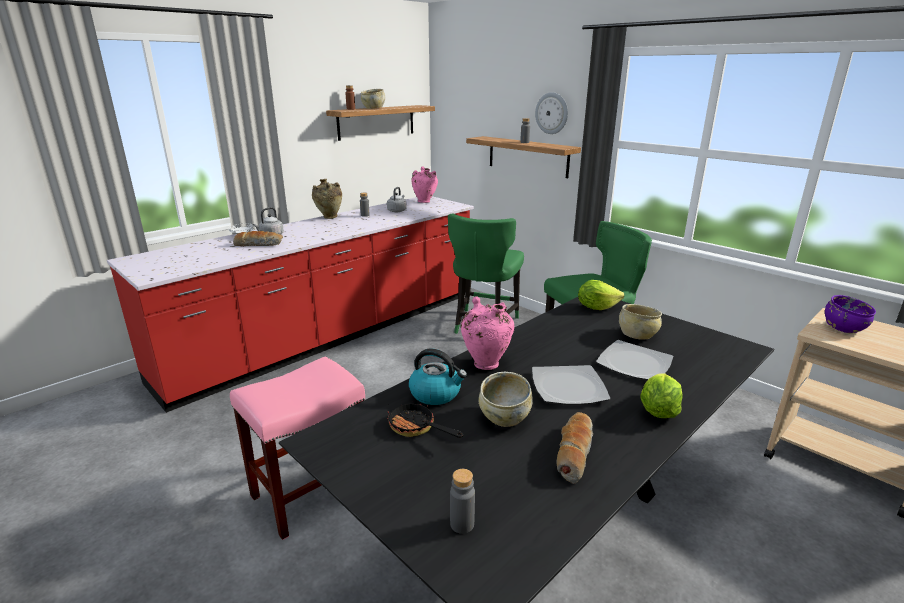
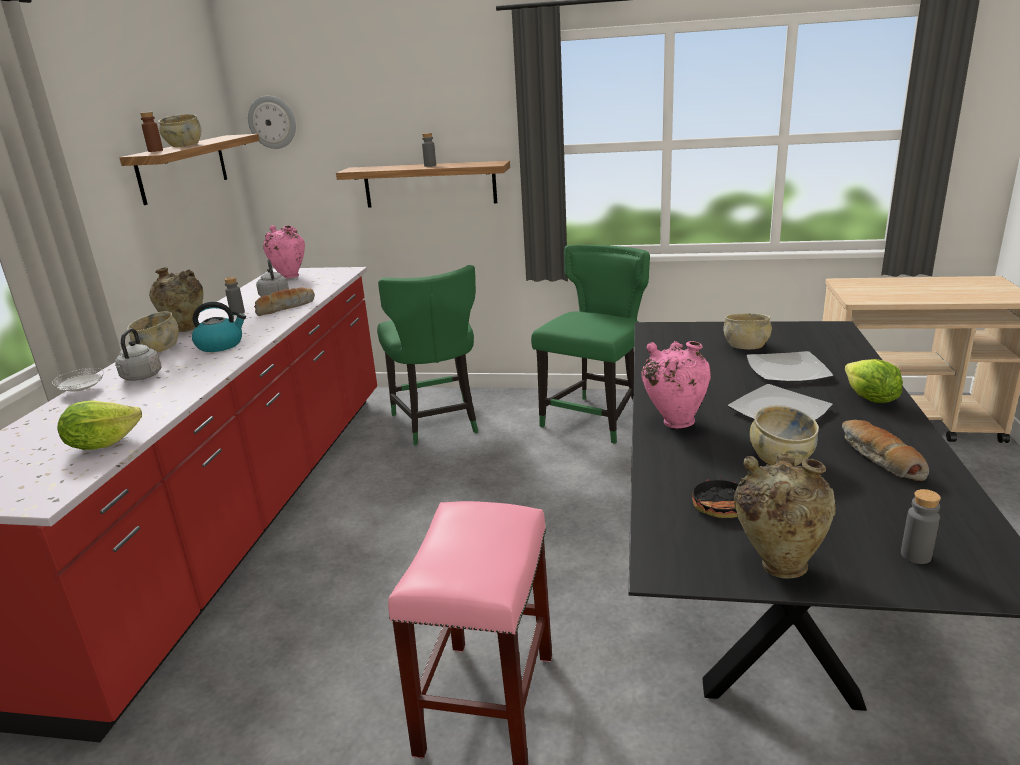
camera: 35 degrees left, 0 degrees up
bread [233,231,283,247] -> bread moved to [254,287,315,316]
kettle [409,348,467,405] -> kettle moved to [192,302,246,352]
wall clock [535,92,568,134] -> wall clock moved to [248,96,296,149]
lettuce [578,280,624,310] -> lettuce moved to [57,400,142,450]
purple bowl [825,295,876,333] -> none
none -> beige bowl [127,311,179,353]
none -> beige vase [734,453,836,578]

